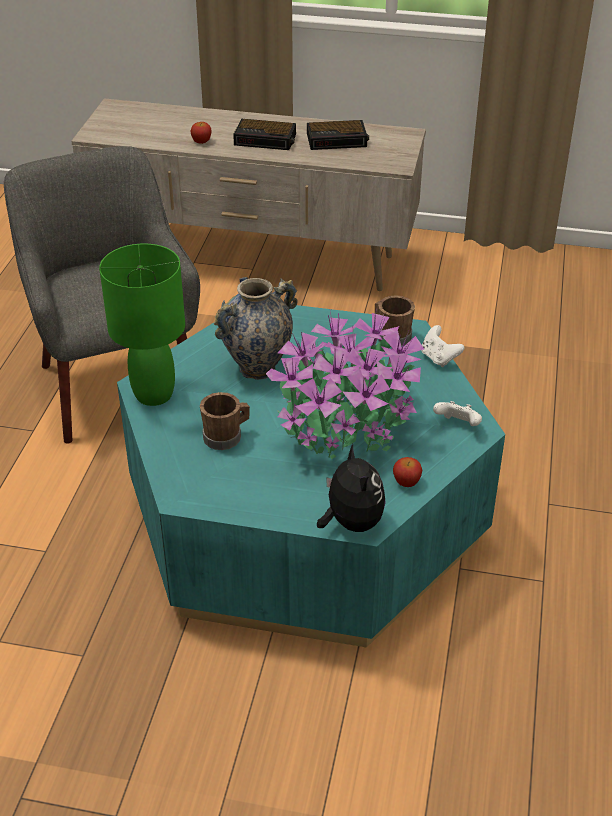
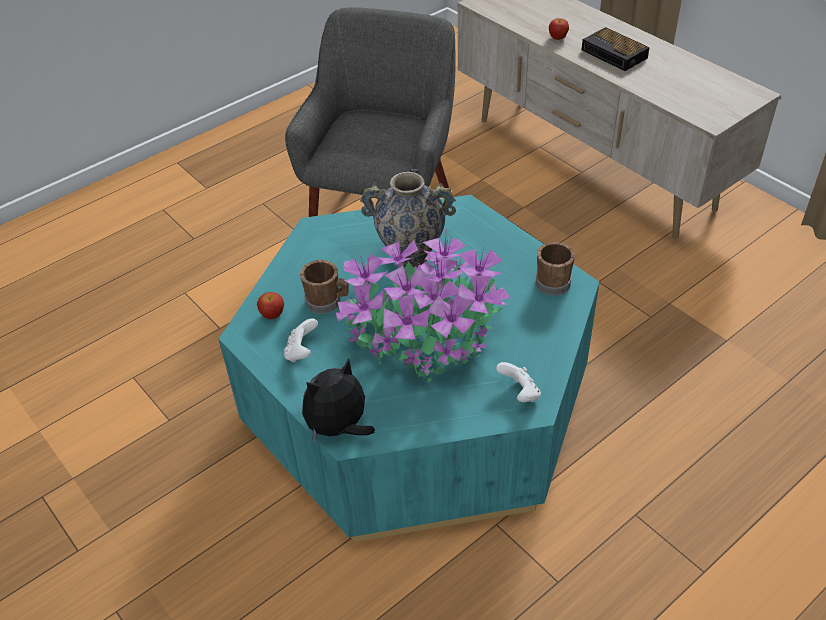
camera: 40 degrees right, 5 degrees up
green table lamp [99,243,185,406] -> none
alarm clock [307,120,369,150] -> none
plush toy [317,444,386,532] -> plush toy turned 150 degrees counterclockwise [302,358,375,444]
apple [393,457,422,487] -> apple moved to [257,292,284,319]
white game controller [421,325,465,367] -> white game controller moved to [284,318,318,363]

